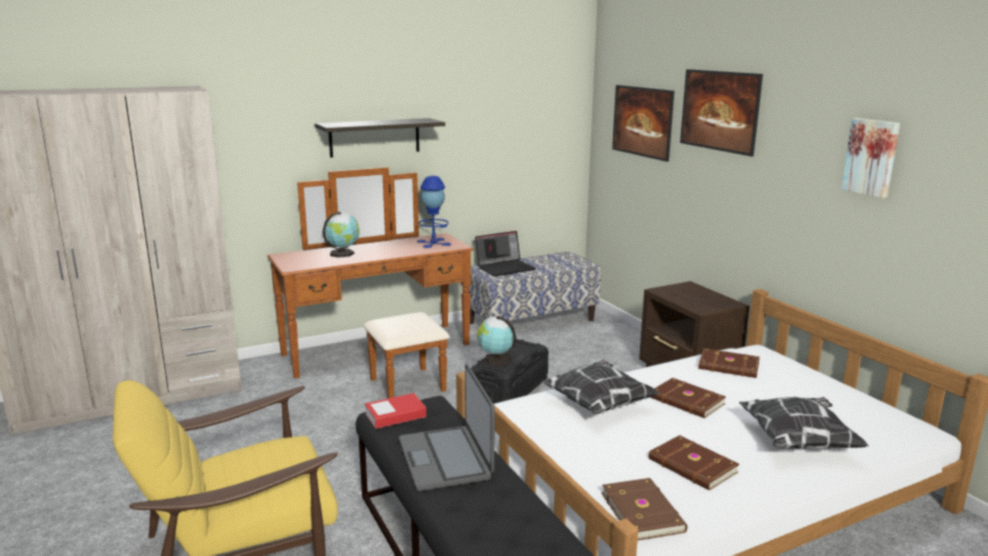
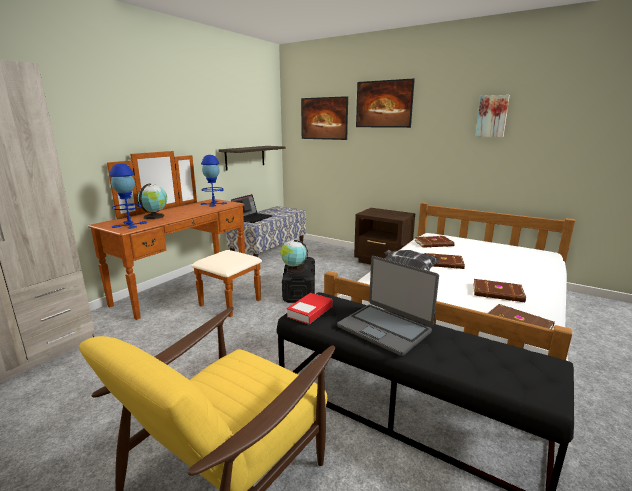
camera: 30 degrees left, 0 degrees up
shelf [315,118,445,158] -> shelf moved to [218,146,285,170]
pillow [739,397,869,450] -> none
none -> blue table lamp [109,163,147,229]

